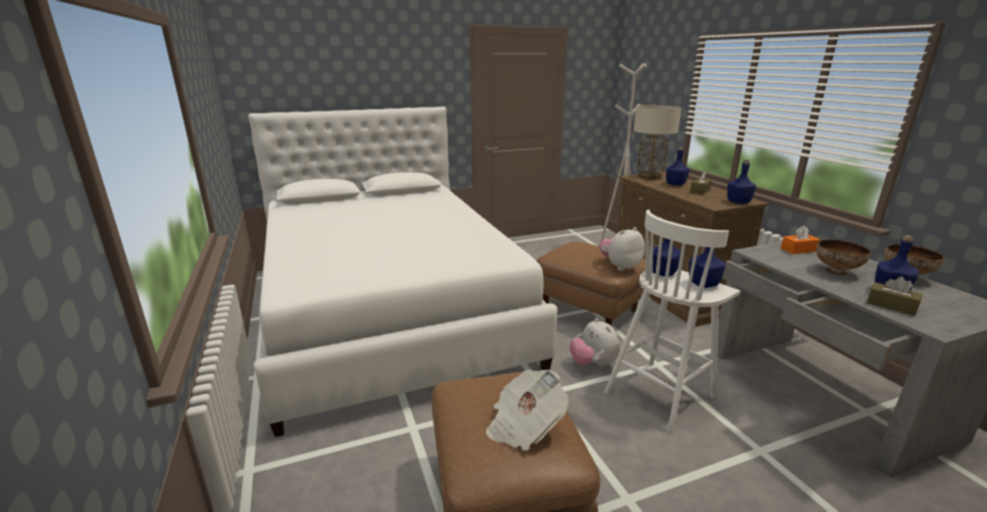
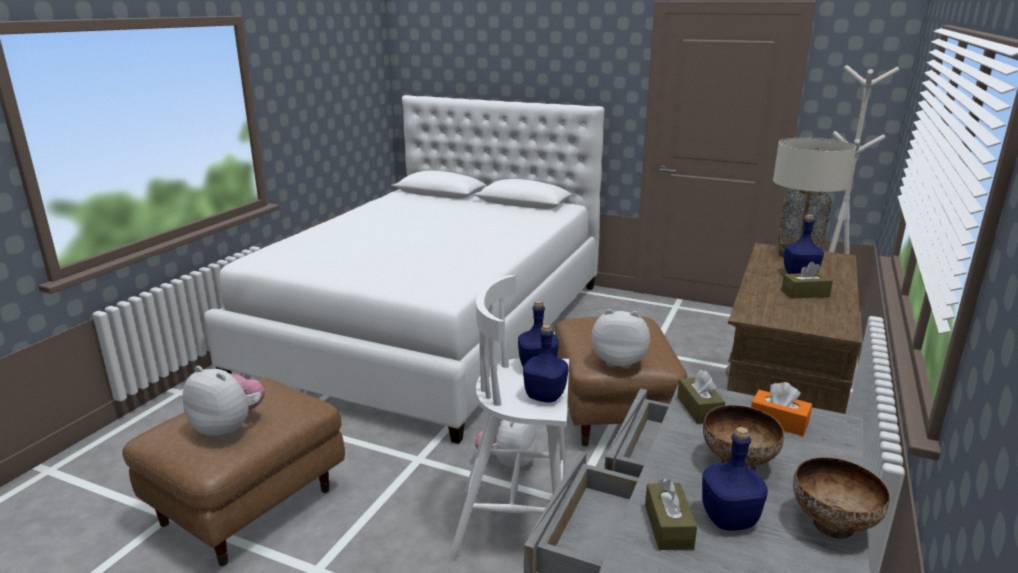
camera: 45 degrees right, 0 degrees up
newspaper [486,369,569,451] -> plush toy [183,366,265,439]
blue bottle [727,160,756,204] -> none
none -> brown tissue box [677,370,725,424]

